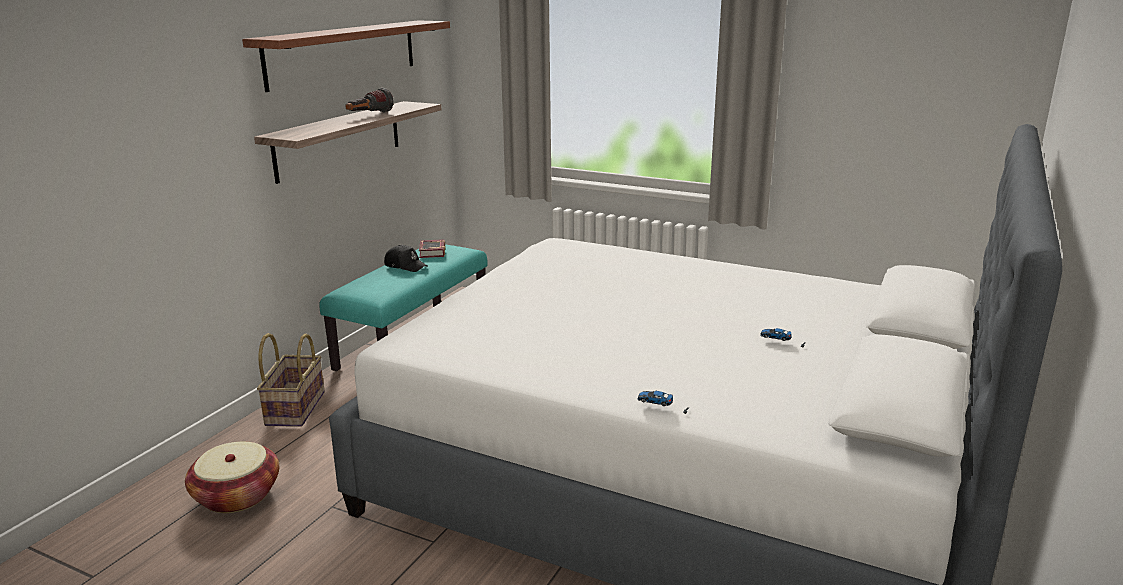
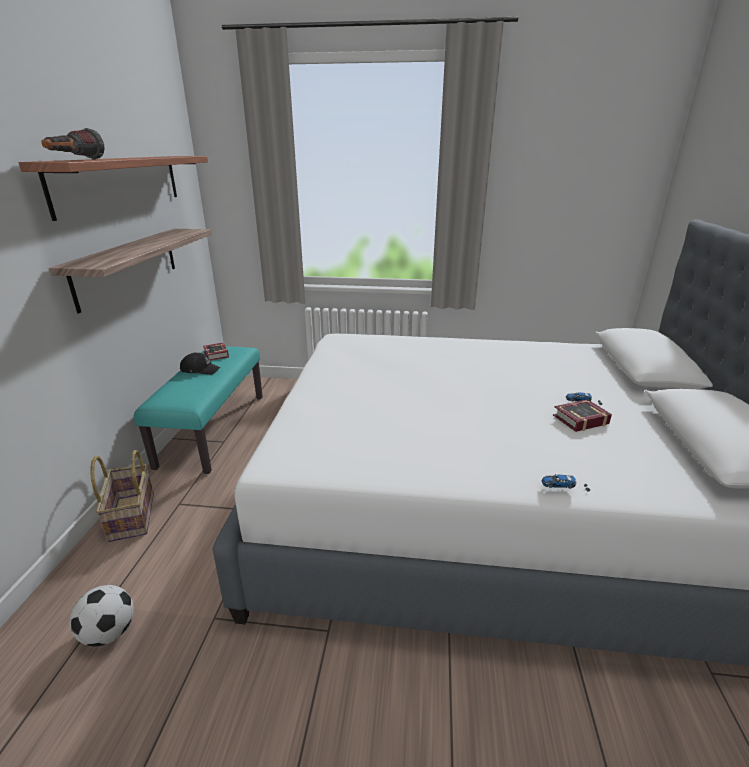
camera: 20 degrees left, 5 degrees up
basket [185,442,279,513] -> football [70,585,134,646]
flashlight [345,88,394,113] -> flashlight moved to [41,128,105,160]
none -> book [553,399,612,432]

